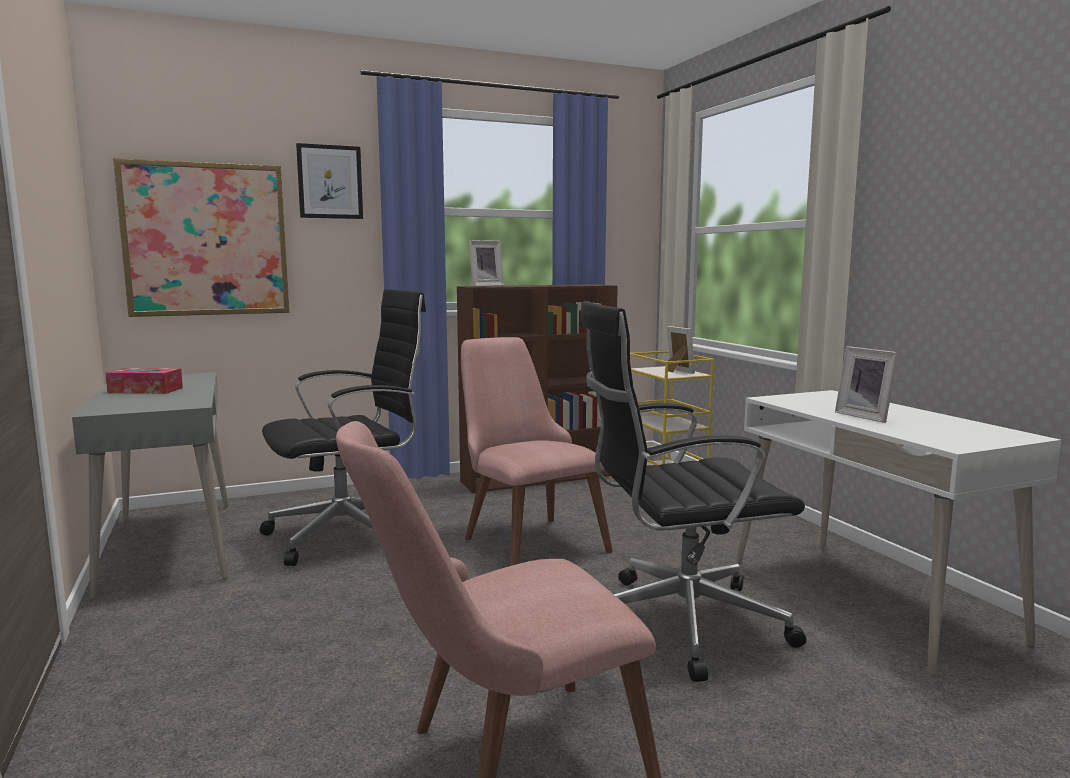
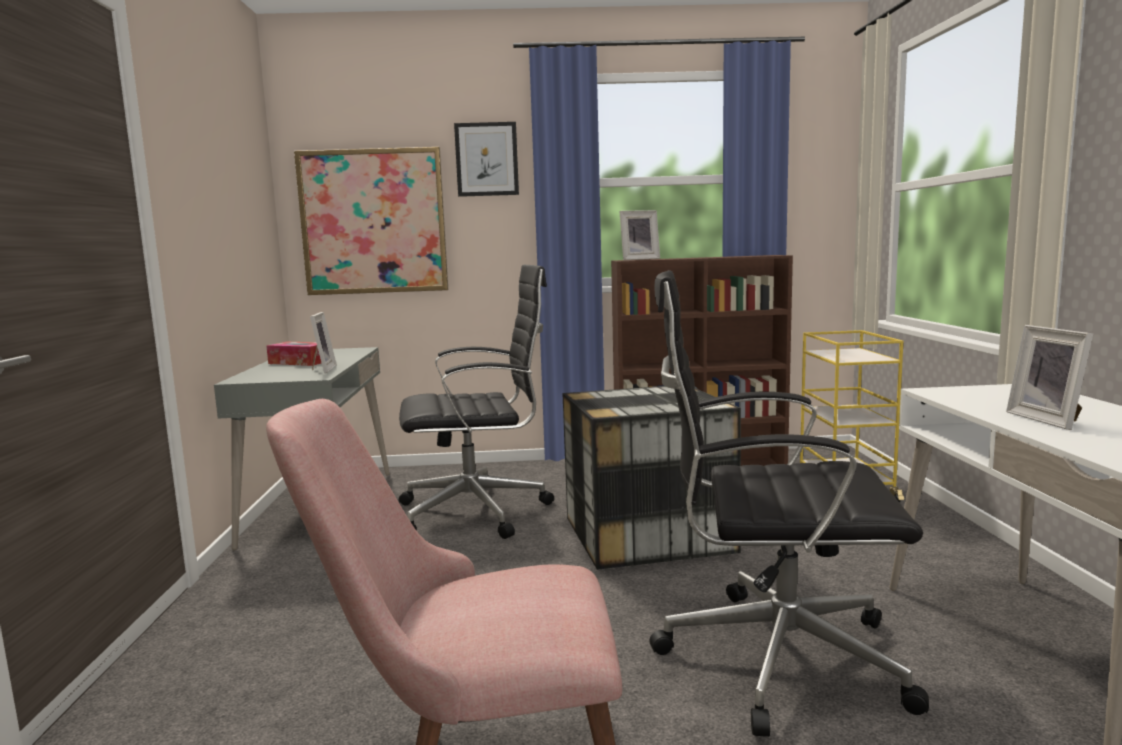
camera: 20 degrees right, 0 degrees up
pink chair [461,337,613,566] -> storage box [562,386,741,570]
picture frame [667,326,695,374] -> picture frame moved to [310,312,337,373]

